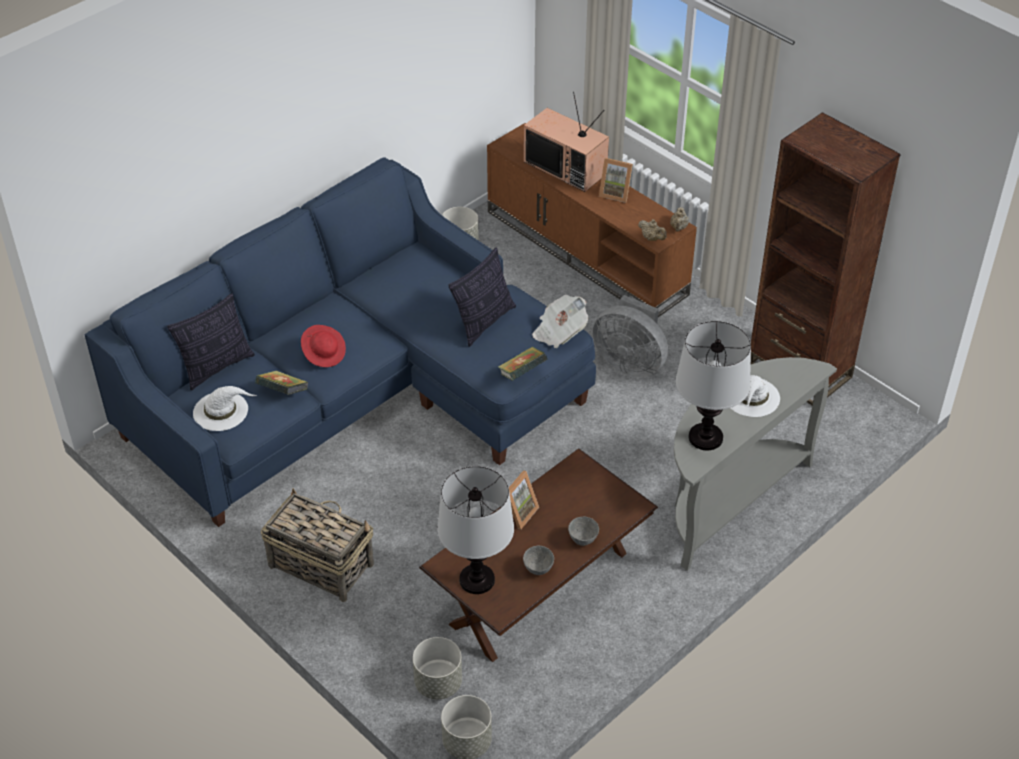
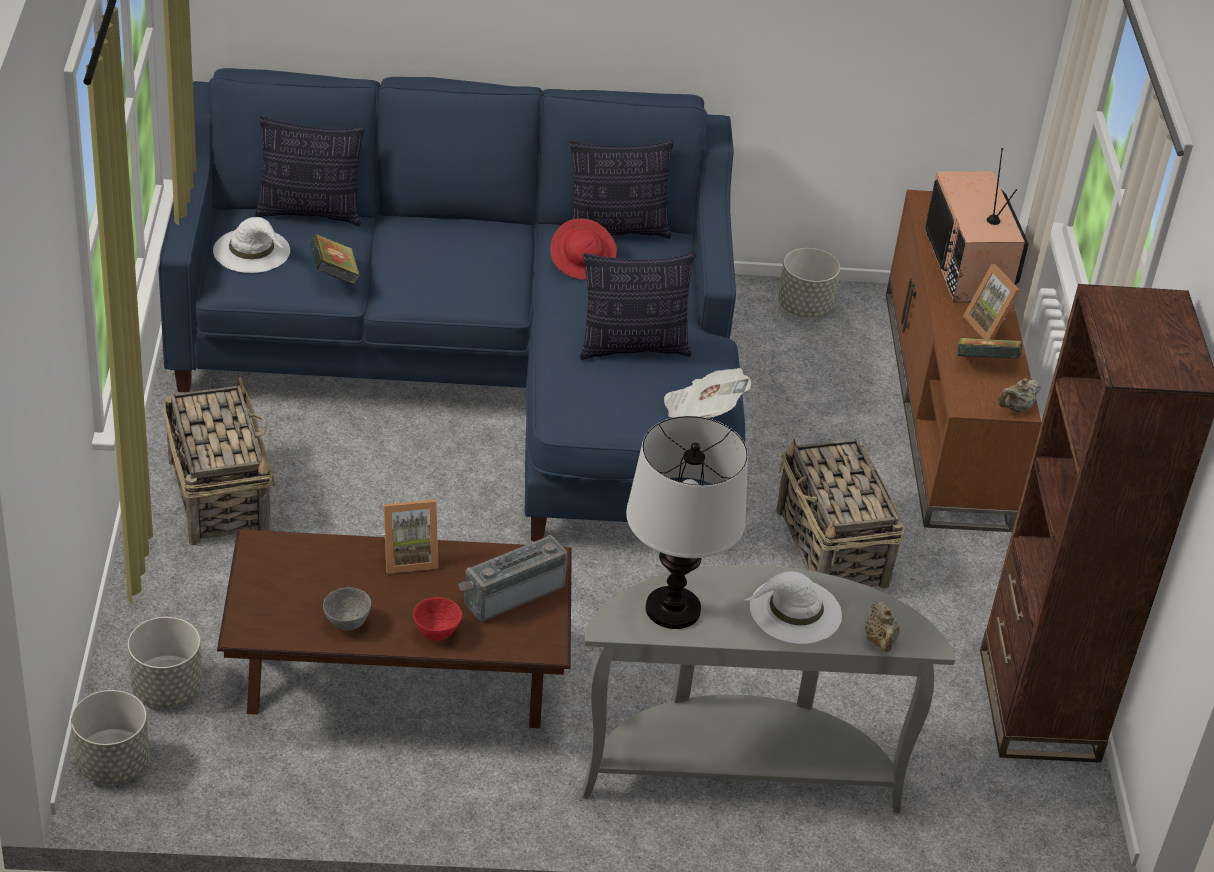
camera: 40 degrees right, 5 degrees down
red hat [301,325,346,367] -> red hat moved to [550,218,617,280]
table lamp [437,466,514,594] -> none
book [498,347,548,381] -> book moved to [957,338,1022,359]
grey bowl [568,517,599,546] -> red bowl [413,597,462,641]
grey fan [593,295,668,377] -> basket [776,439,905,589]
beige teapot [638,219,667,241] -> beige teapot moved to [865,601,900,652]
none -> radio [458,535,568,622]
none -> pillow [570,140,674,238]

